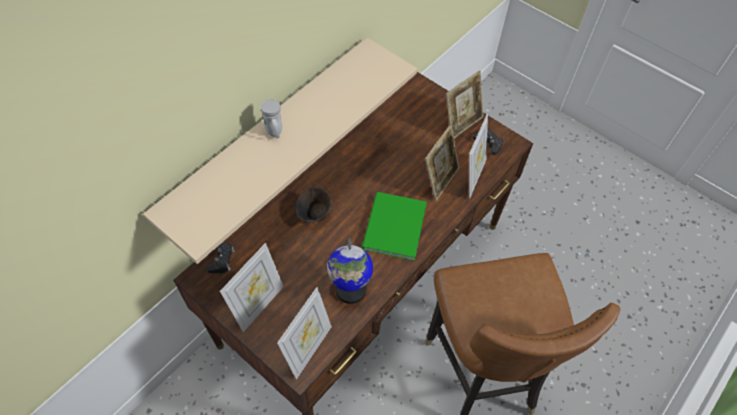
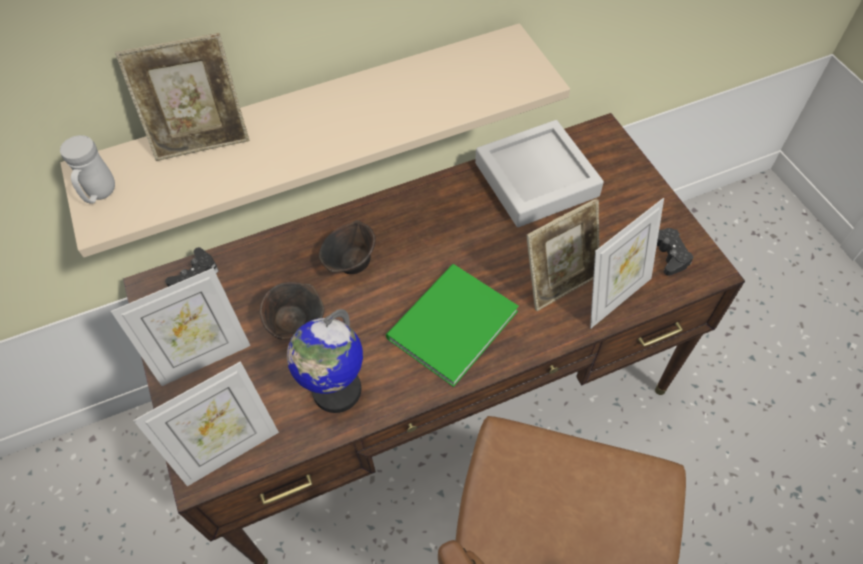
camera: 30 degrees right, 0 degrees up
white mug [261,99,282,138] -> white mug moved to [60,135,115,203]
picture frame [446,71,484,138] -> picture frame moved to [115,33,250,161]
none -> brown bowl [260,282,325,340]
none -> grey tray [475,120,604,227]

